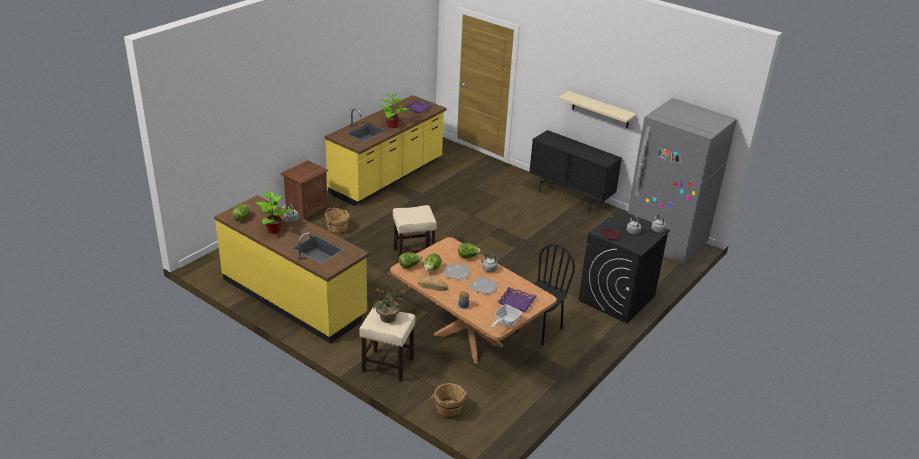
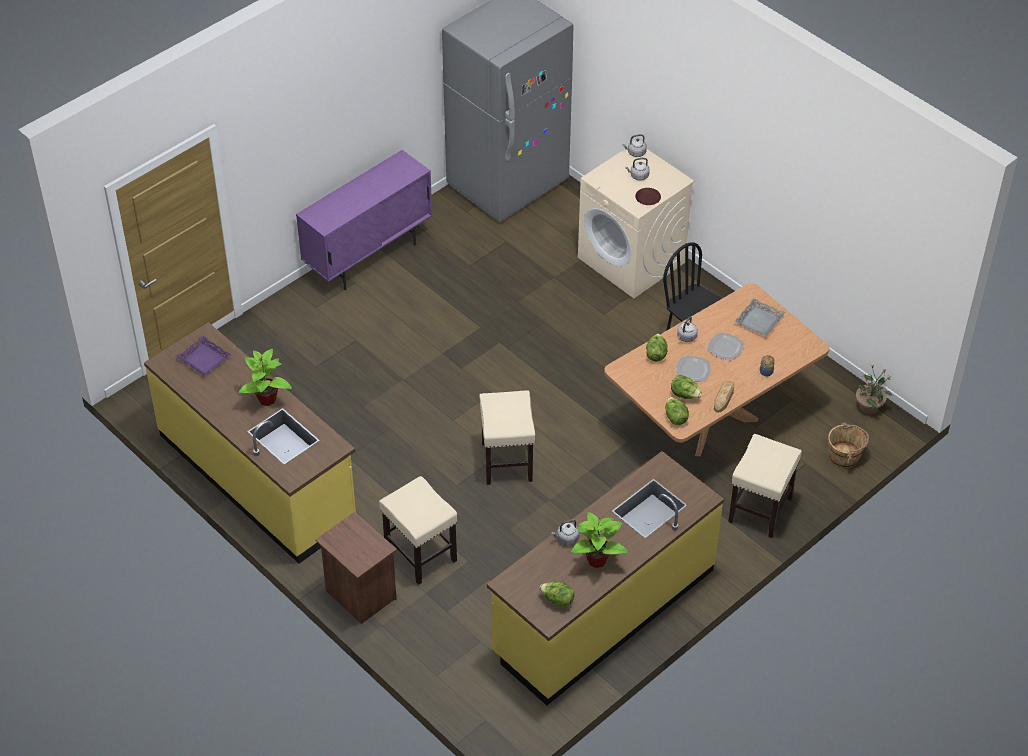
camera: 80 degrees left, 15 degrees up
brown bucket [325,208,349,235] -> beige stool [379,476,457,585]
potted plant [373,285,405,323] -> potted plant moved to [856,365,892,414]
frying pan [491,305,522,328] -> none
purple tray [498,287,536,312] -> grey tray [734,298,785,337]
black cabinet [529,130,622,213] -> purple cabinet [296,150,432,290]
beige shelf [558,91,636,128] -> none
black washing machine [578,209,670,324] -> beige washing machine [578,147,694,298]

